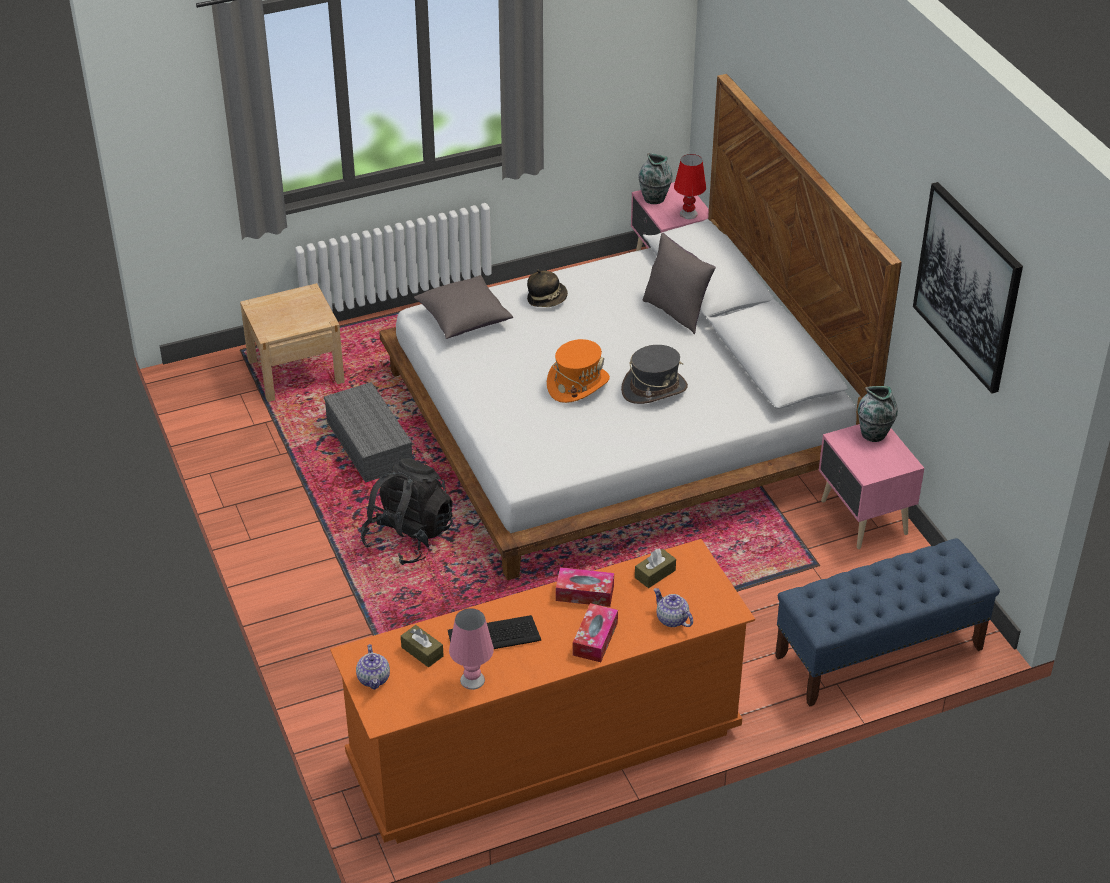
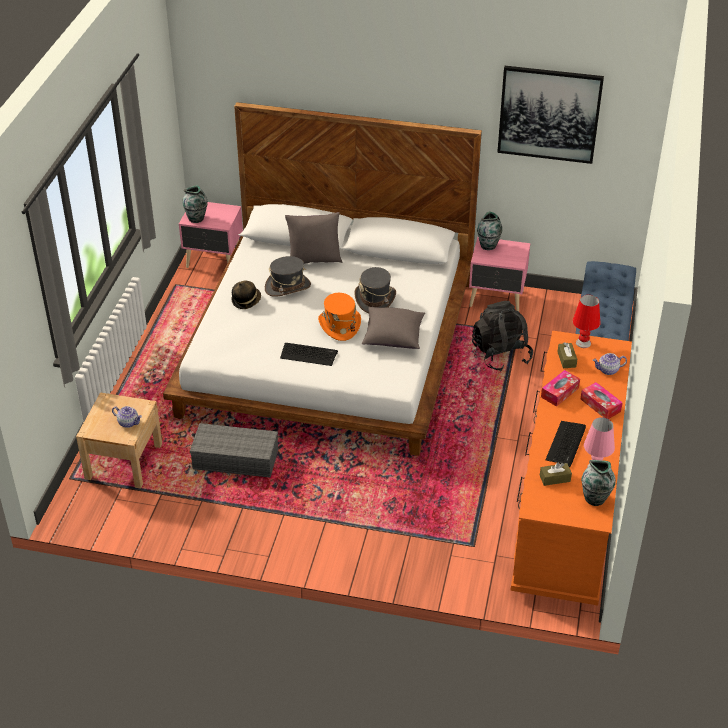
camera: 55 degrees left, 0 degrees up
teapot [356,644,390,690] -> teapot moved to [112,406,142,428]
black backpack [361,459,453,565] -> black backpack moved to [472,301,533,371]
grey pillow [414,275,513,339] -> grey pillow moved to [362,307,425,349]
red table lamp [674,154,706,219] -> red table lamp moved to [573,295,600,348]
none -> grey hat [265,256,311,297]
none -> keyboard [280,343,338,366]
none -> vase [581,460,616,506]

